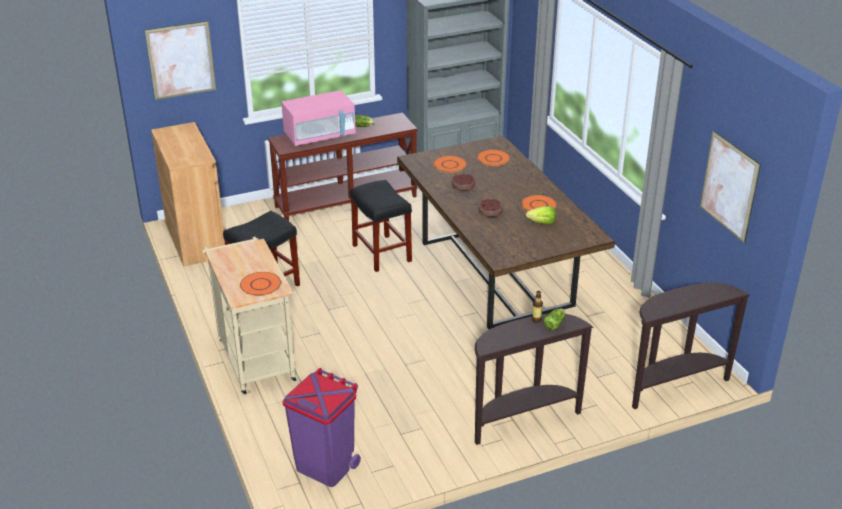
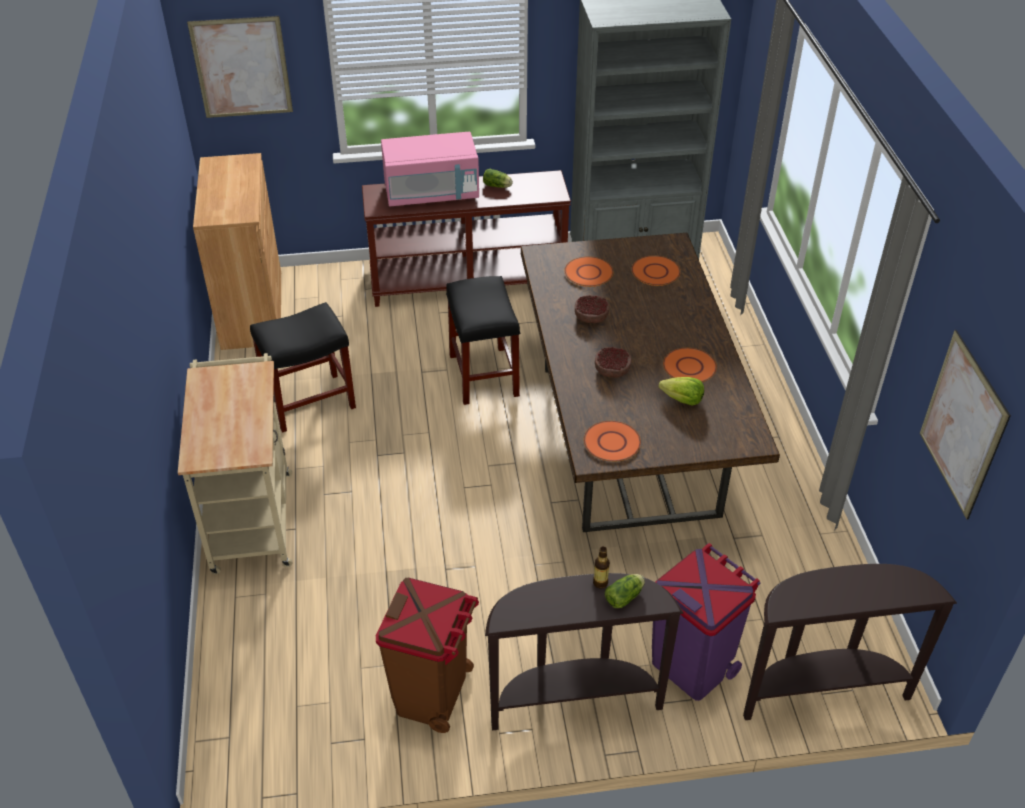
camera: 15 degrees right, 10 degrees up
orange plate [240,272,281,296] -> orange plate moved to [584,421,641,462]
purple trash can [283,368,361,487] -> purple trash can moved to [652,543,760,701]
none -> brown trash can [376,578,479,733]

